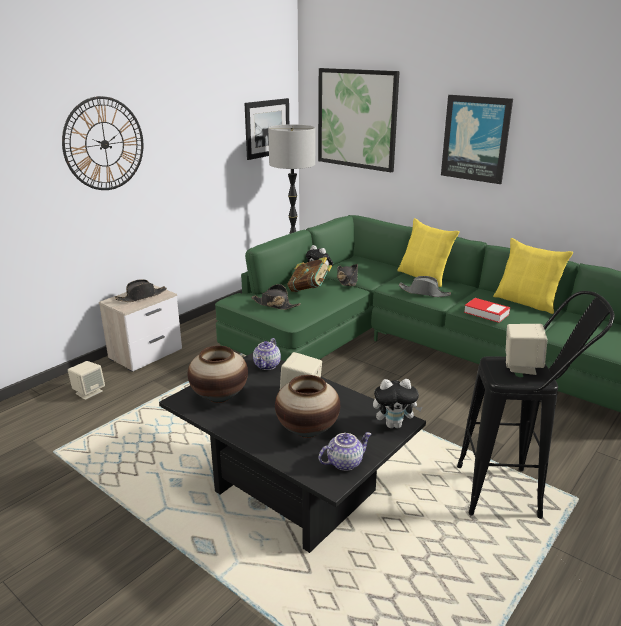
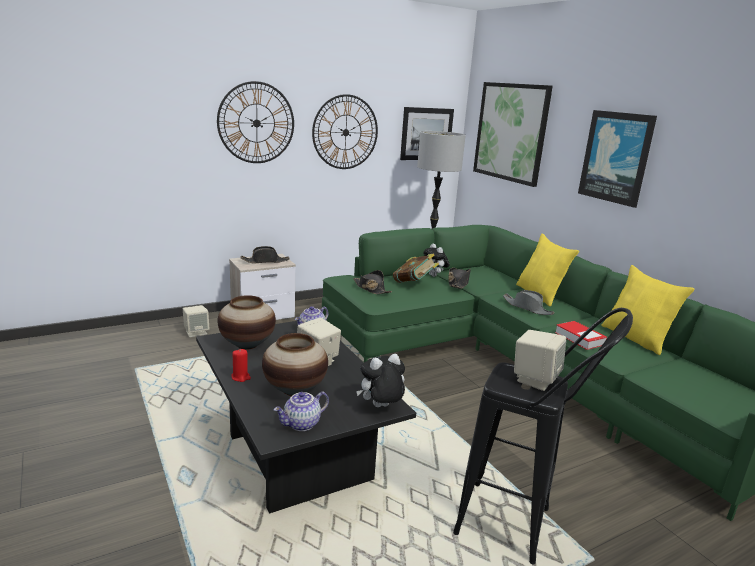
camera: 20 degrees right, 5 degrees down
teapot [319,432,371,471] -> teapot turned 150 degrees clockwise [274,392,329,431]
plush toy [373,379,422,428] -> plush toy turned 135 degrees clockwise [356,354,405,407]
none -> red candle [231,349,251,382]
none -> wall clock [312,94,378,169]

